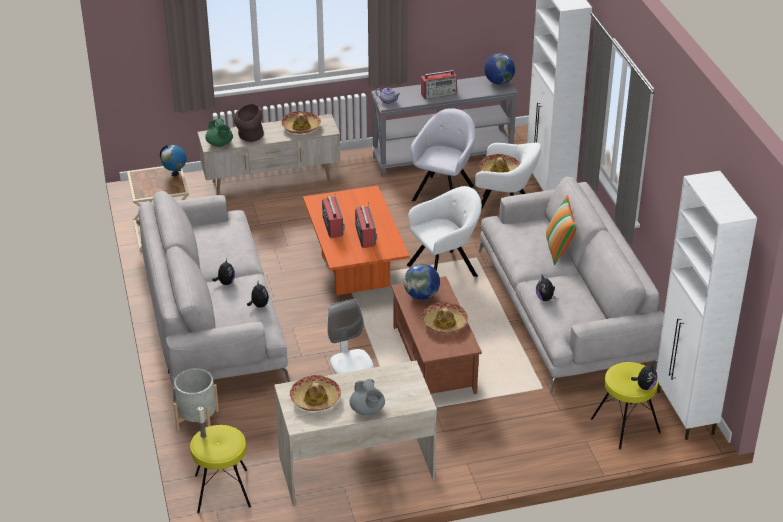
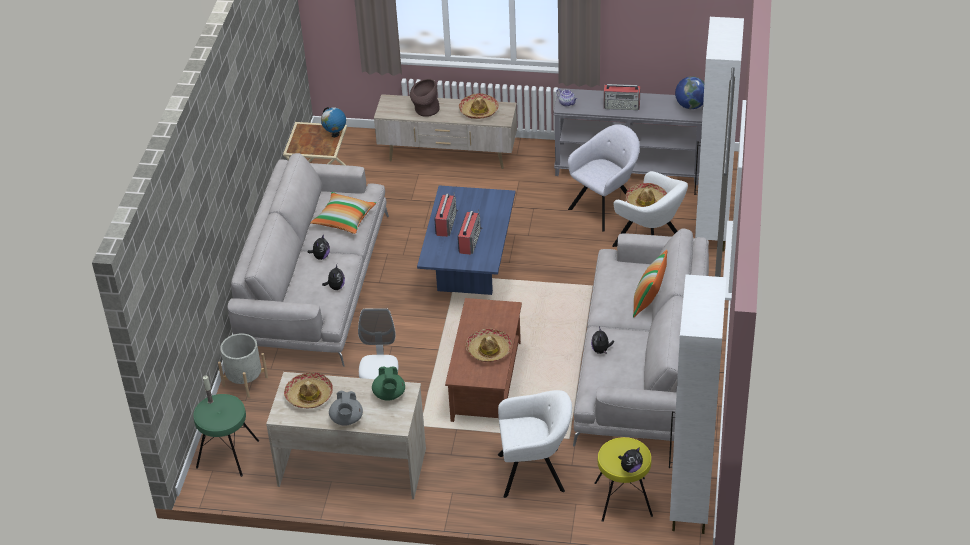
camera: 25 degrees right, 5 degrees up
yellow stool [190,425,251,513] -> green stool [193,394,259,477]
green teapot [205,119,233,147] -> green teapot moved to [372,366,405,401]
orange coffee table [303,186,409,295] -> blue coffee table [417,186,515,295]
globe [404,264,440,300] -> none
white armchair [407,186,482,277] -> white armchair moved to [498,390,572,498]
none -> pillow [310,192,376,234]

